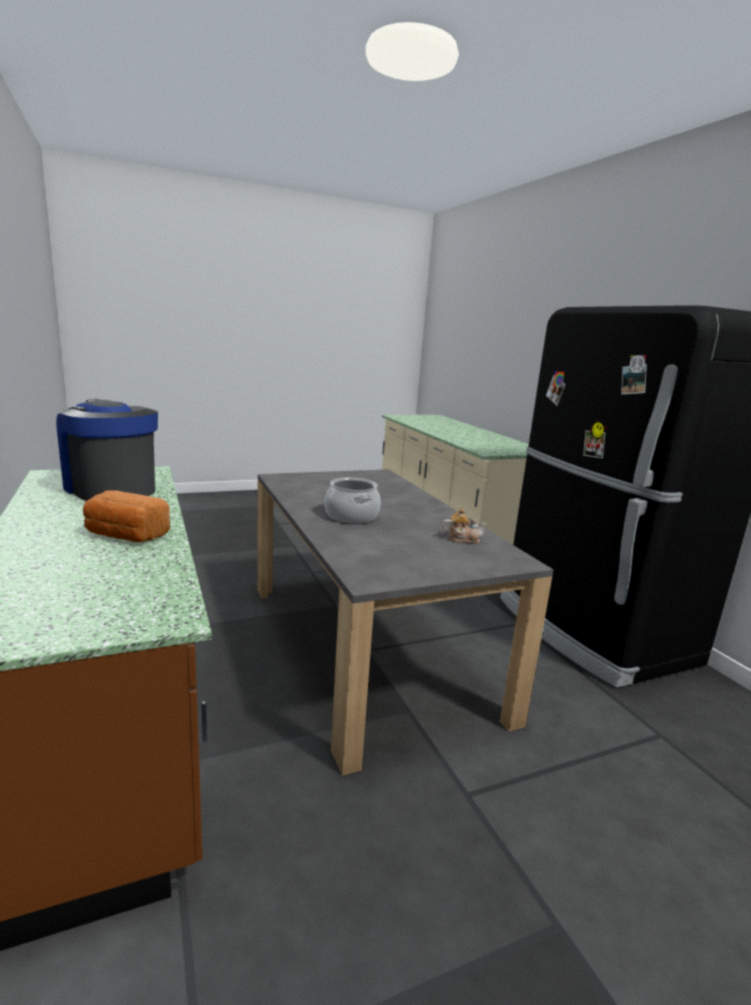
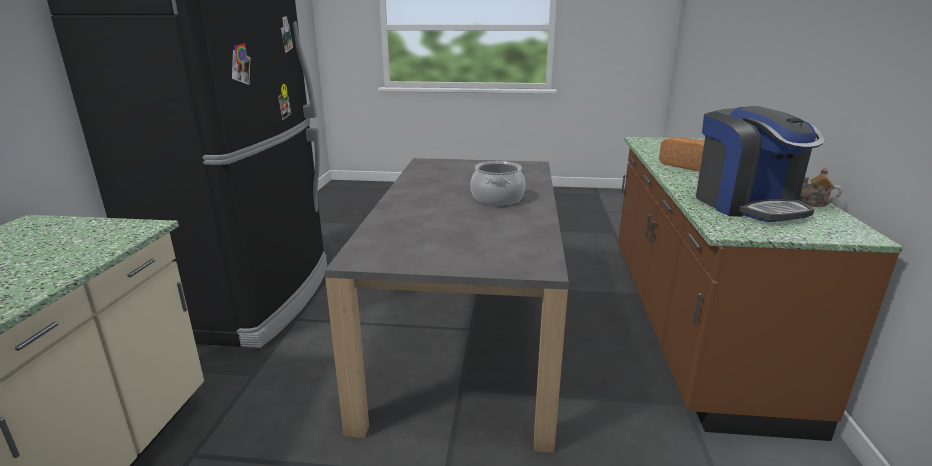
camera: 150 degrees left, 5 degrees up
teapot [442,508,487,544] -> teapot moved to [799,168,842,207]

